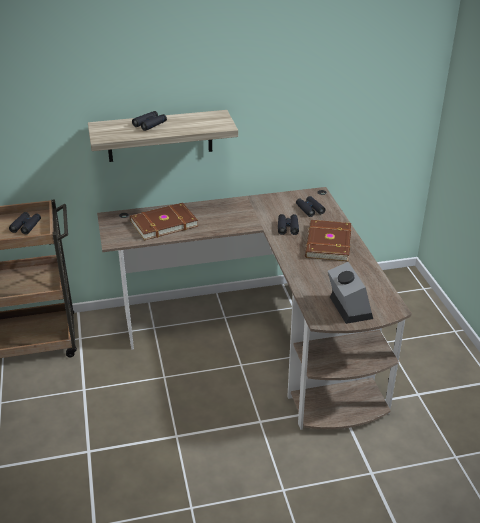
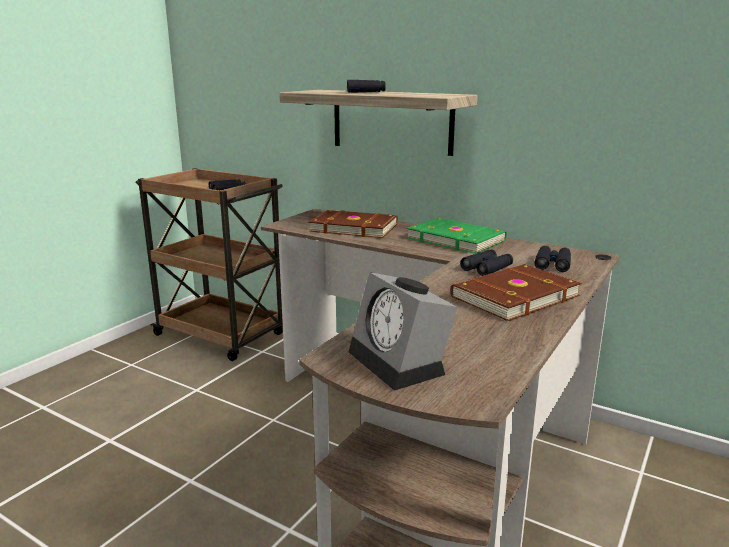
camera: 45 degrees right, 15 degrees down
alarm clock [328,262,373,324] -> alarm clock turned 120 degrees clockwise [349,272,457,391]
none -> green book [406,218,507,254]

